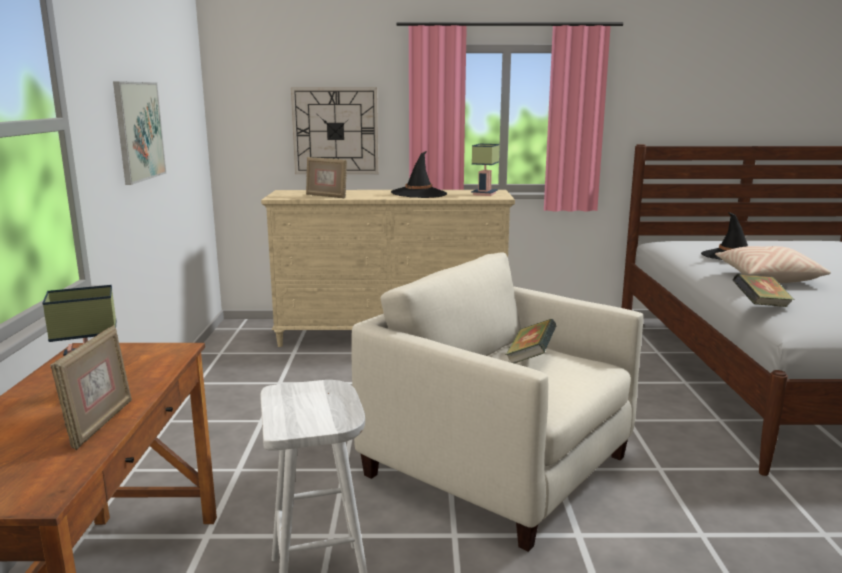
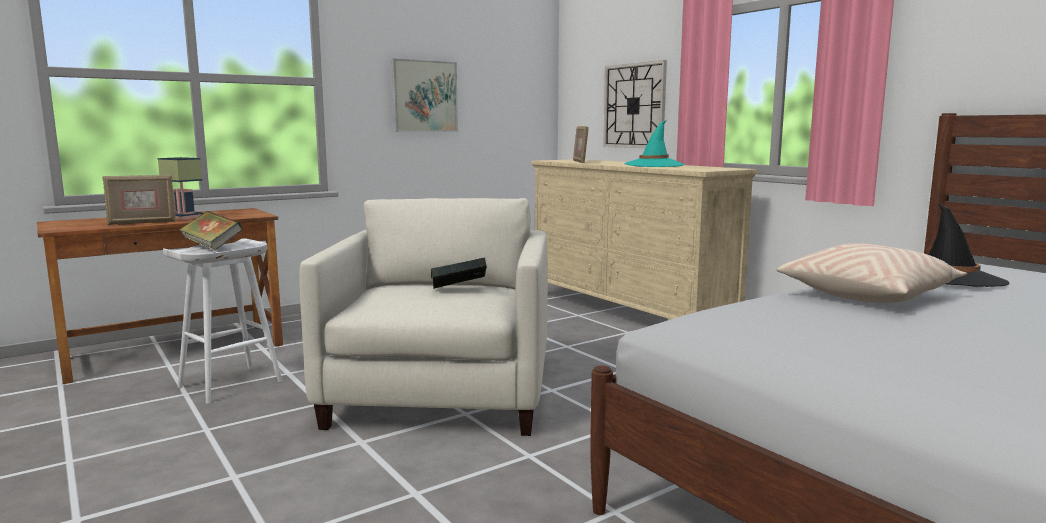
camera: 55 degrees right, 5 degrees down
black hat [391,151,447,198] -> turquoise hat [624,120,684,167]
table lamp [471,144,499,196] -> none
book [733,274,795,307] -> book moved to [180,211,243,251]

